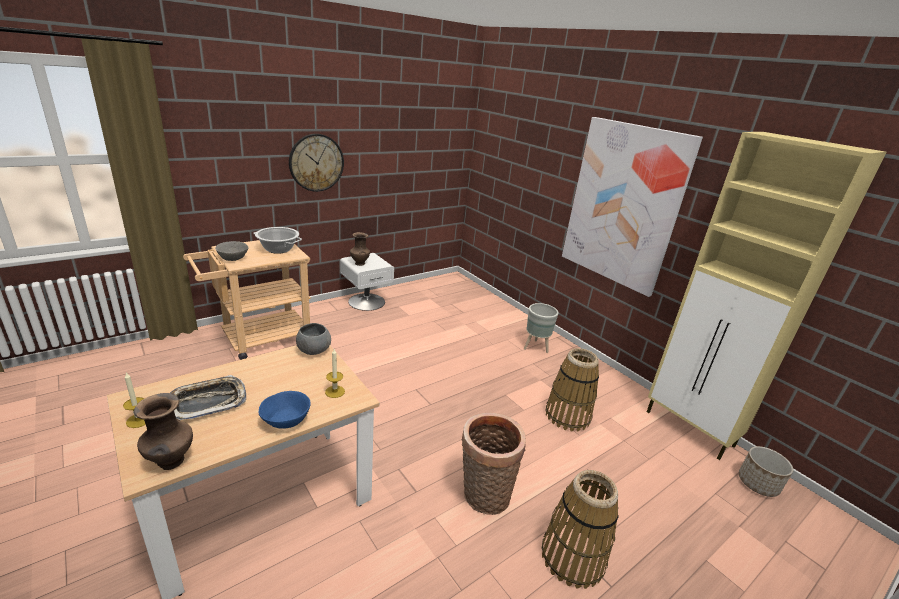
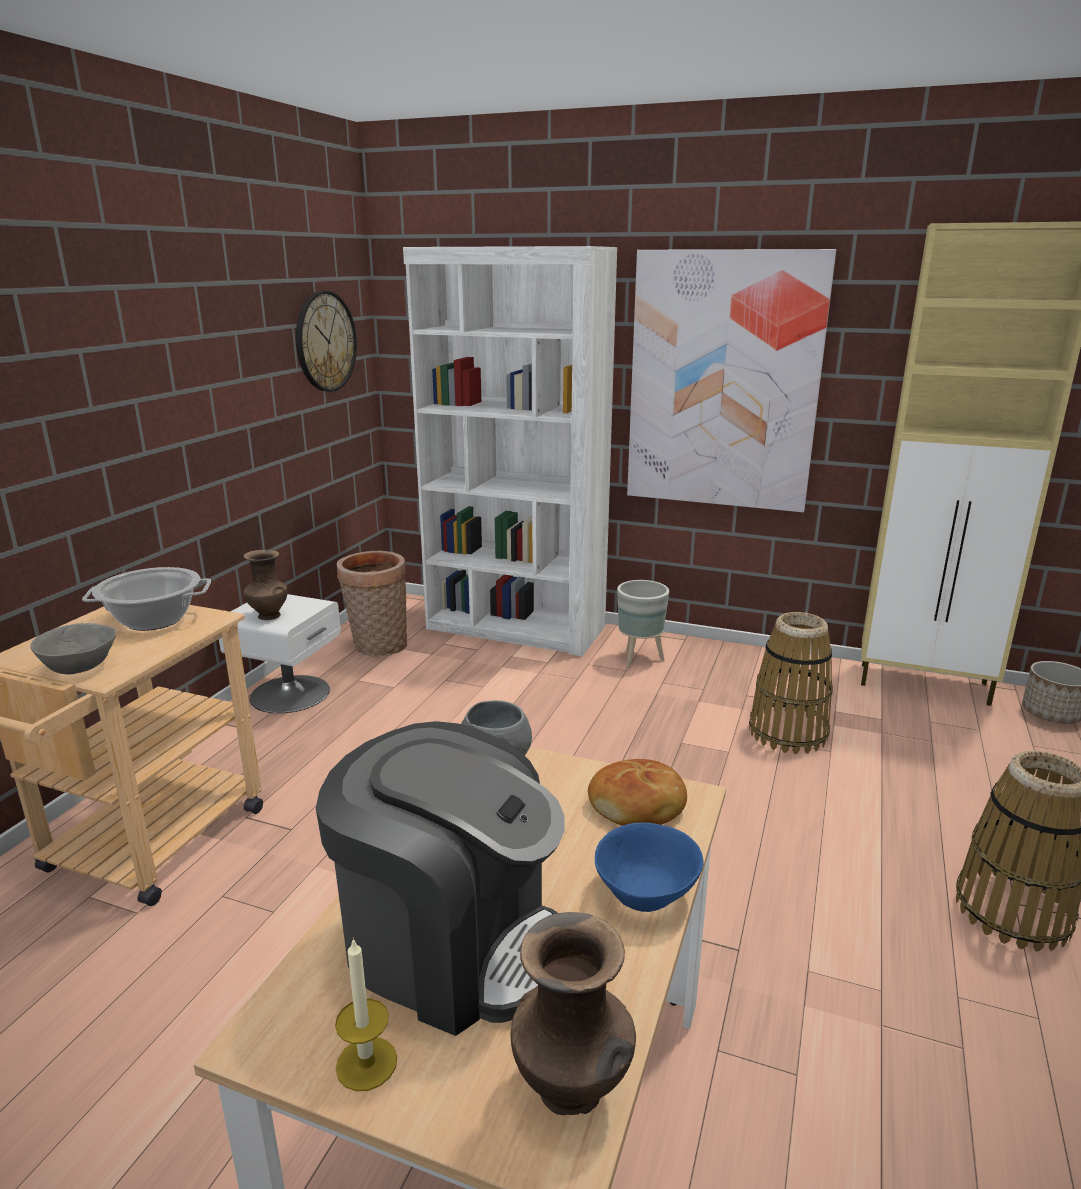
camera: 30 degrees left, 5 degrees down
tray [170,375,246,420] -> coffee machine [316,721,565,1036]
wall clock [289,134,344,192] -> wall clock moved to [296,291,357,392]
candle [325,349,345,398] -> bread [588,759,687,826]
basket [462,412,526,515] -> basket moved to [337,551,407,657]
none -> white bookcase [403,246,617,656]

